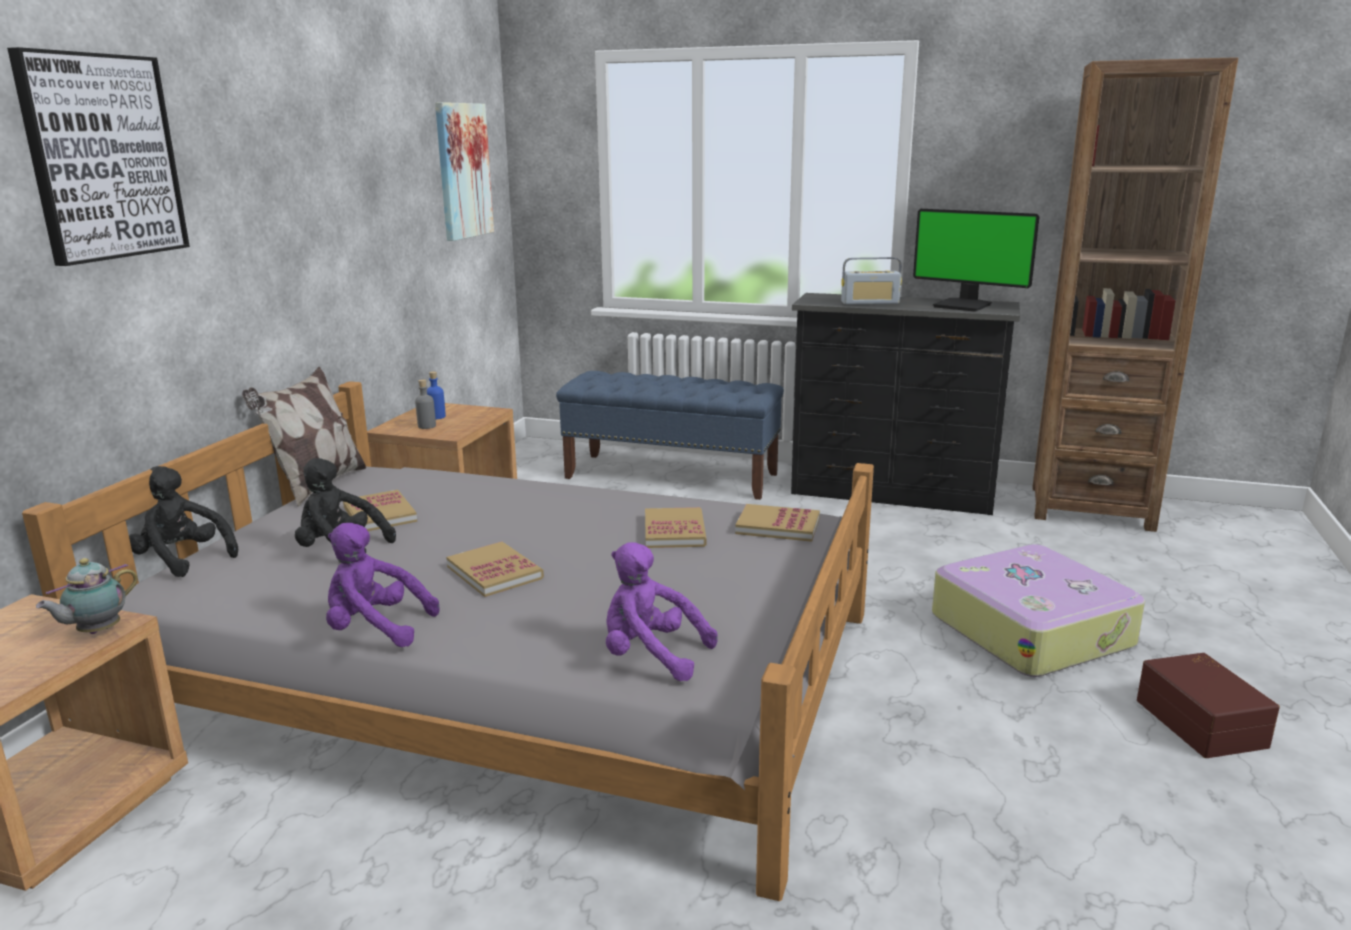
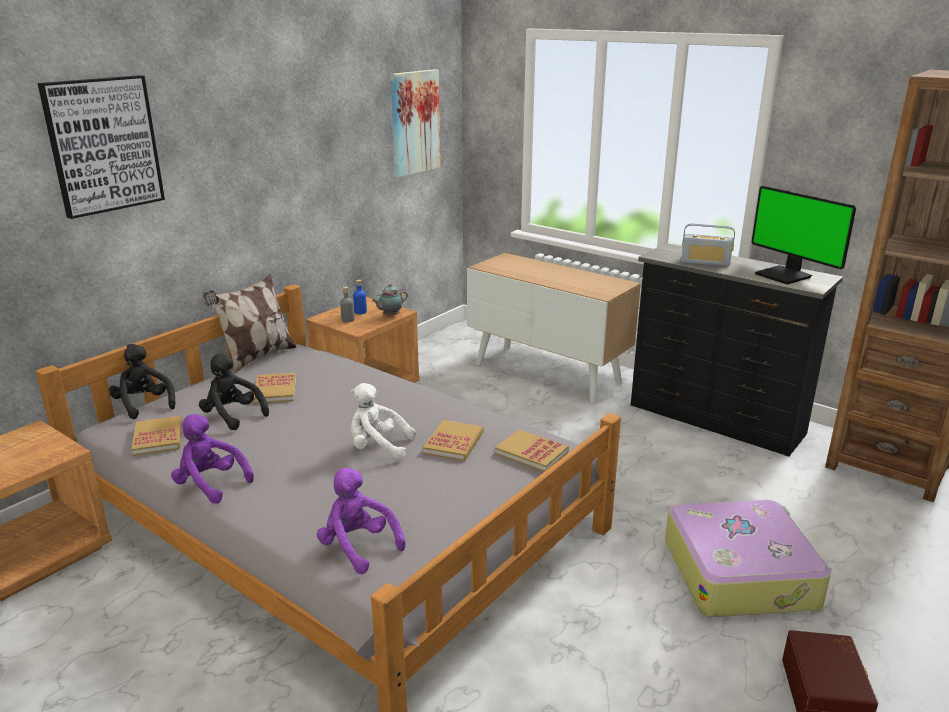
camera: 20 degrees right, 5 degrees up
teapot [36,558,138,634] -> teapot moved to [372,283,408,317]
book [446,542,544,597] -> book moved to [131,416,182,456]
blue bench [556,371,784,500] -> cabinet [467,253,641,403]
none -> white plush toy [351,383,416,460]

